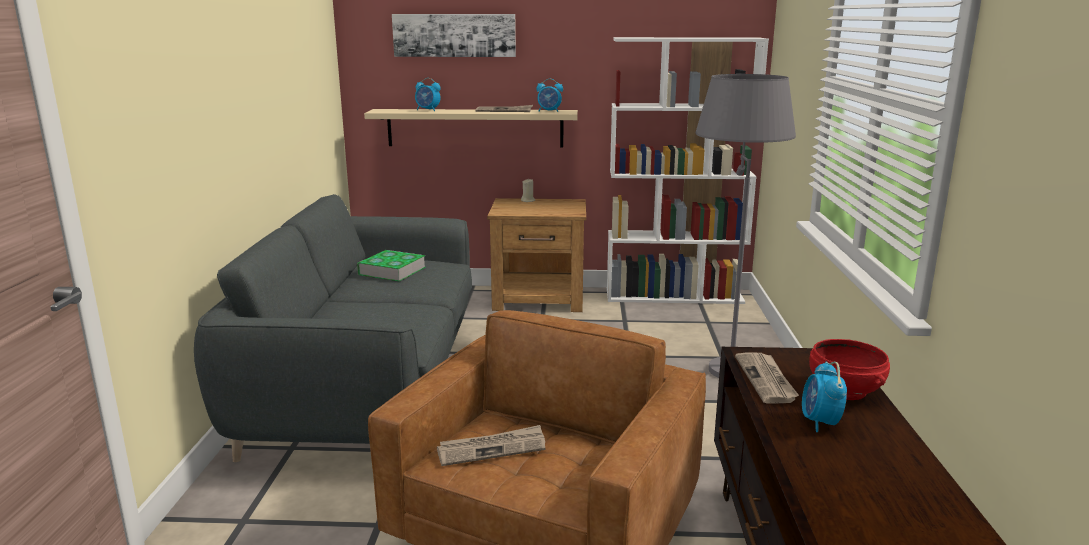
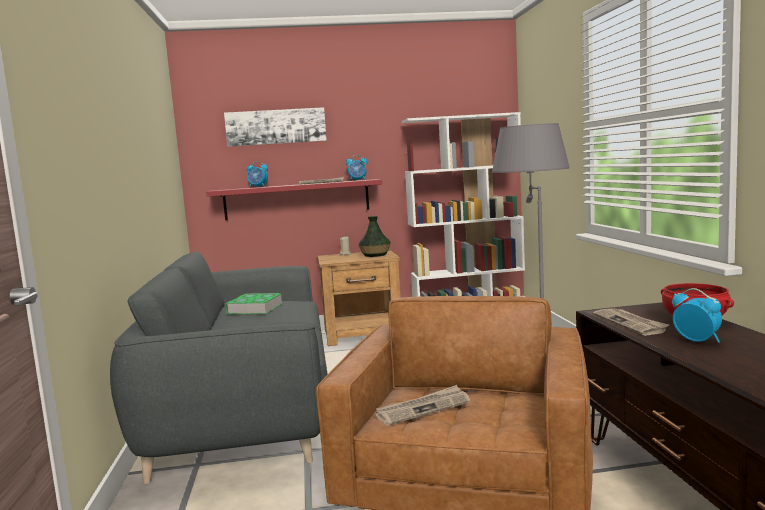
camera: 10 degrees left, 10 degrees down
beige shelf [364,109,578,148] -> red shelf [206,179,382,220]
alarm clock [802,361,847,432] -> alarm clock turned 150 degrees clockwise [672,288,722,343]
none -> vase [359,216,391,257]

